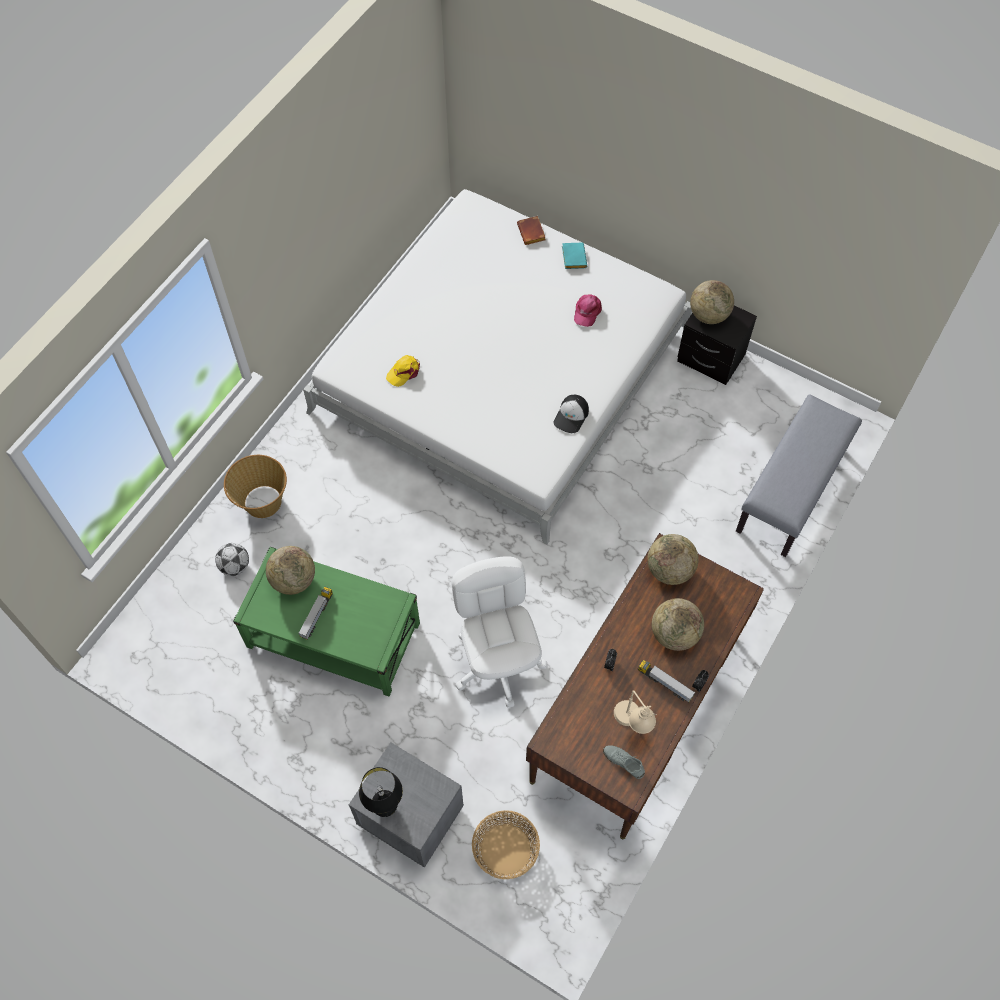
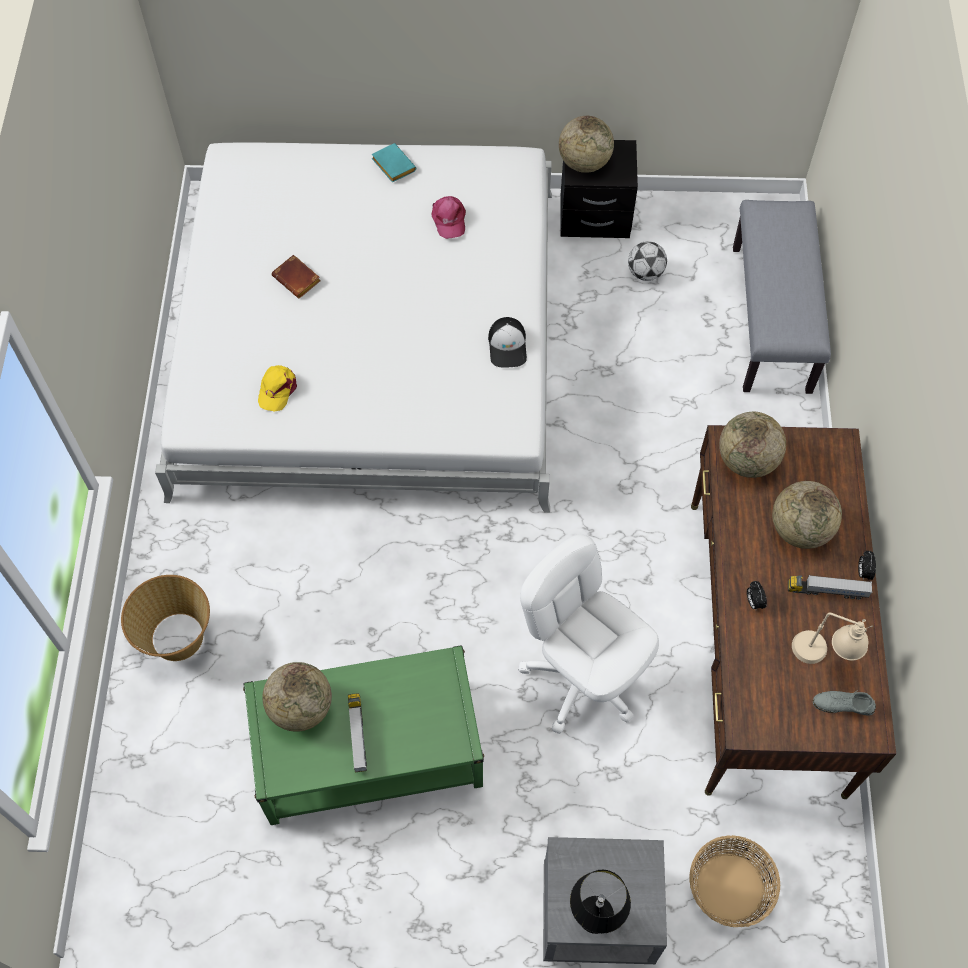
camera: 30 degrees left, 0 degrees up
football [215,543,249,576] -> football moved to [628,241,667,281]
brown book [517,216,546,245] -> brown book moved to [272,255,321,298]

